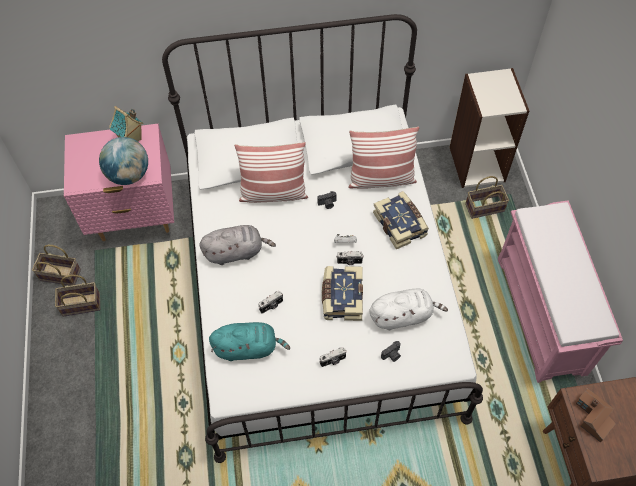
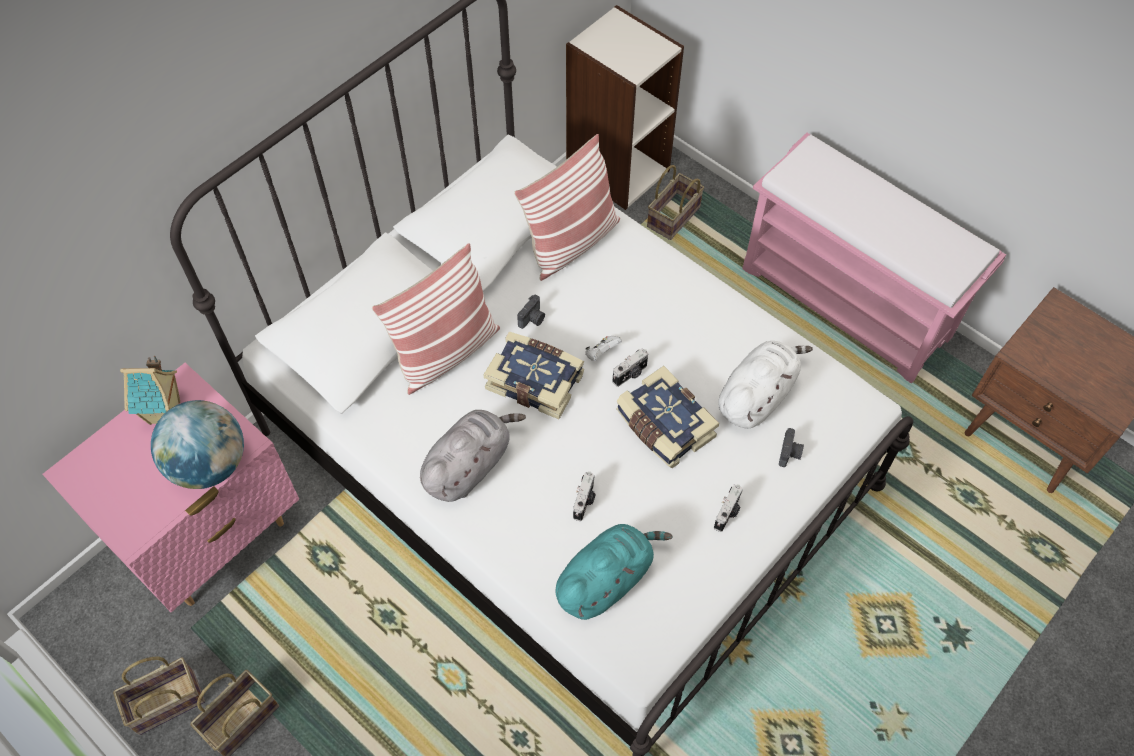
camera: 40 degrees left, 0 degrees up
book [373,191,429,249] -> book moved to [484,331,585,419]
toy house [576,388,616,443] -> none

